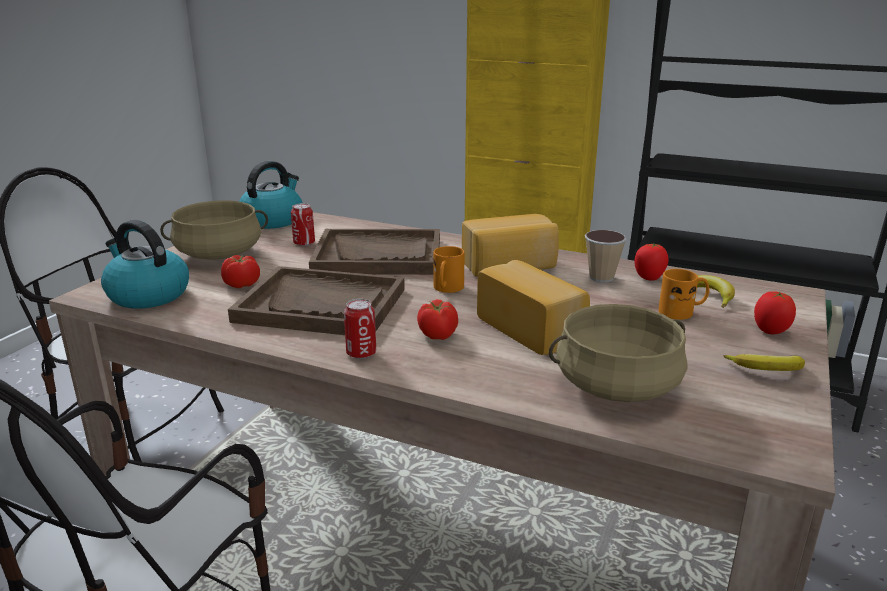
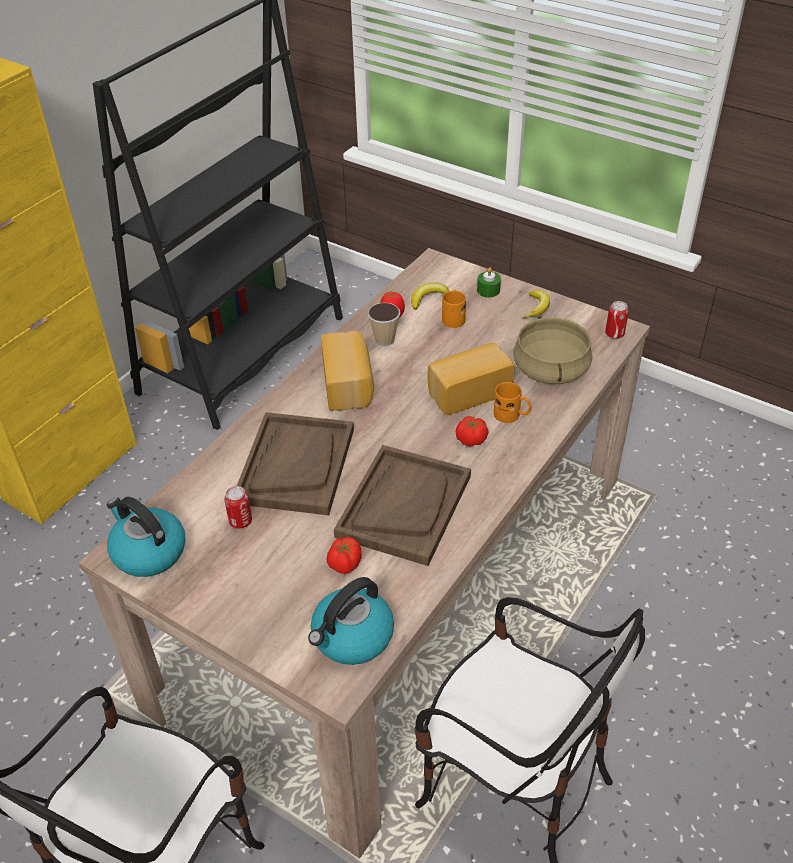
camera: 80 degrees left, 20 degrees up
beige cooking pot [160,200,268,260] -> none
can [344,299,376,359] -> can moved to [605,301,629,339]
orange mug [433,246,465,293] -> orange mug moved to [494,382,532,423]
tomato [754,291,796,334] -> green candle [477,268,501,298]

